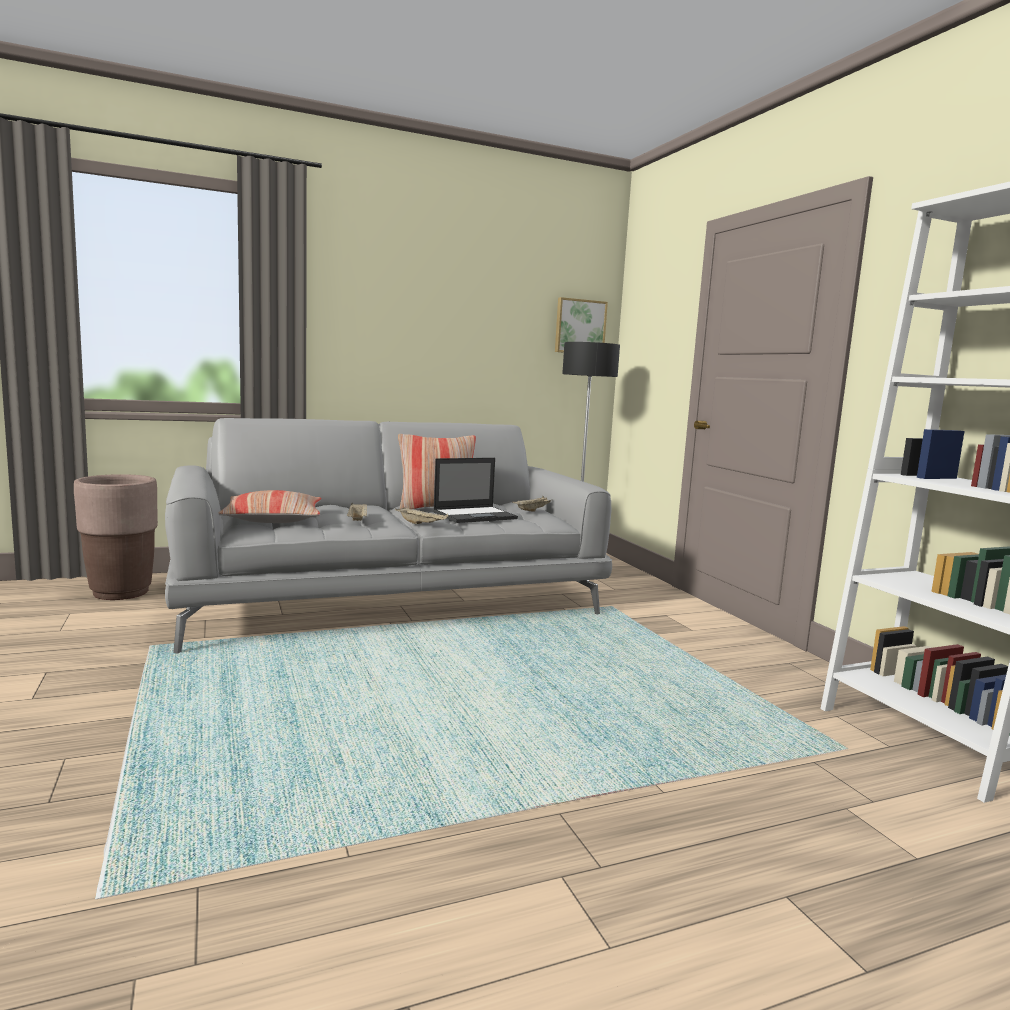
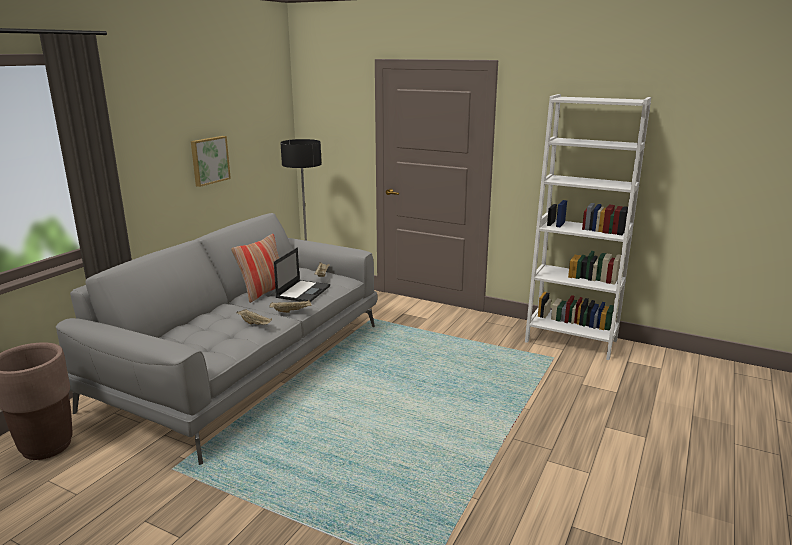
camera: 40 degrees left, 10 degrees up
pillow [219,490,321,523] -> none
picture [555,297,608,353] -> picture moved to [191,136,231,187]

